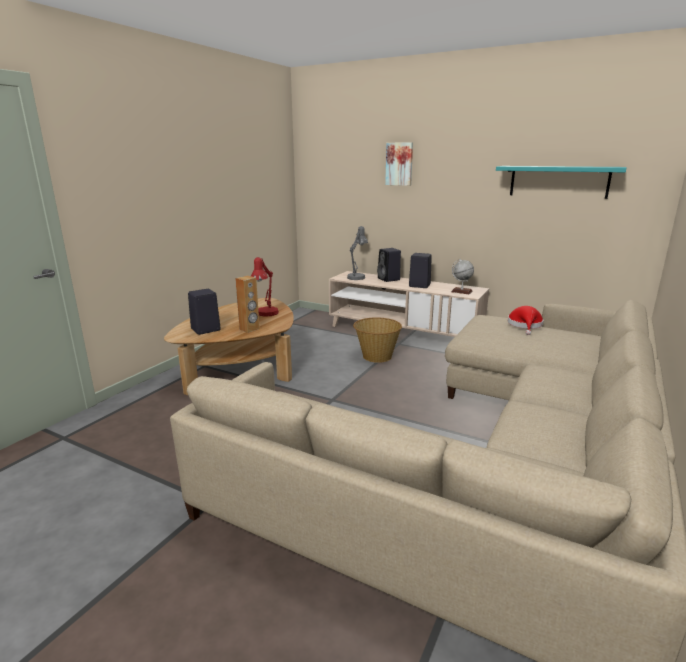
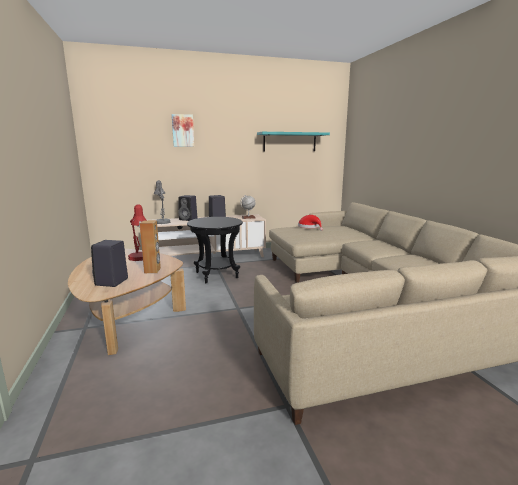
camera: 45 degrees left, 5 degrees down
basket [353,317,402,363] -> black side table [187,217,243,284]

